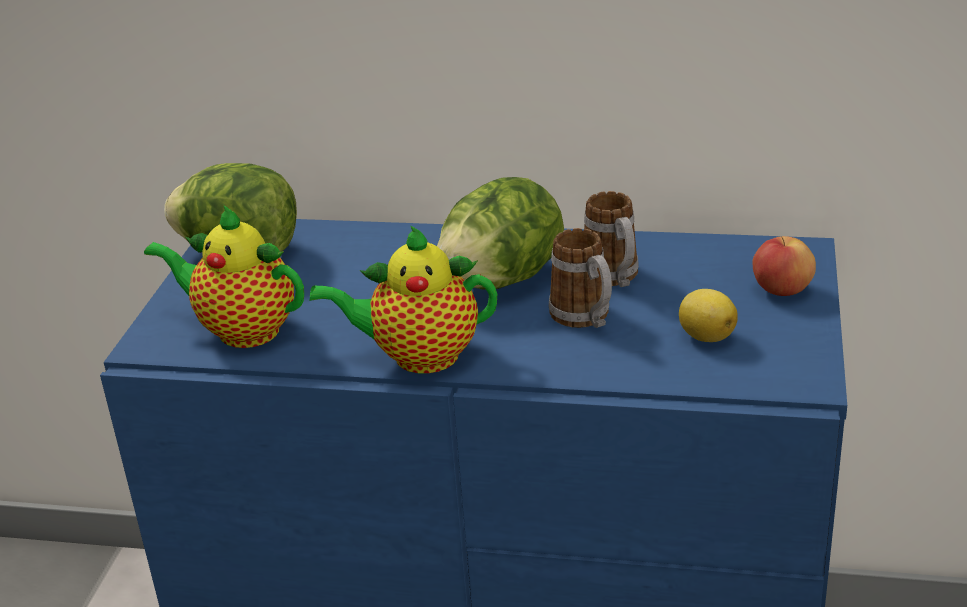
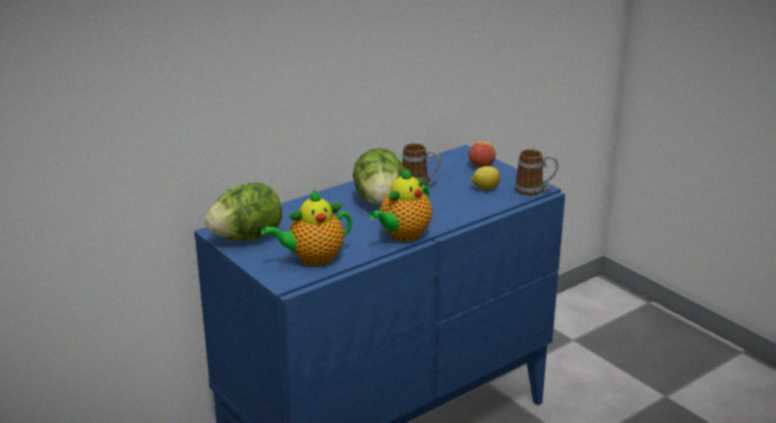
camera: 50 degrees left, 5 degrees down
mug [549,228,612,328] -> mug moved to [515,149,558,196]

